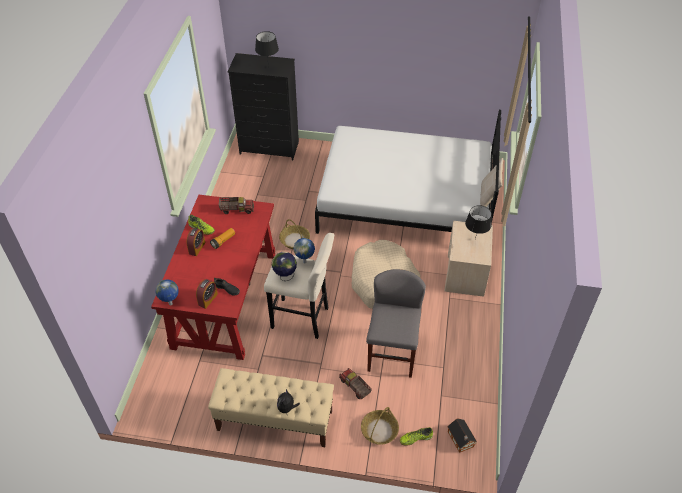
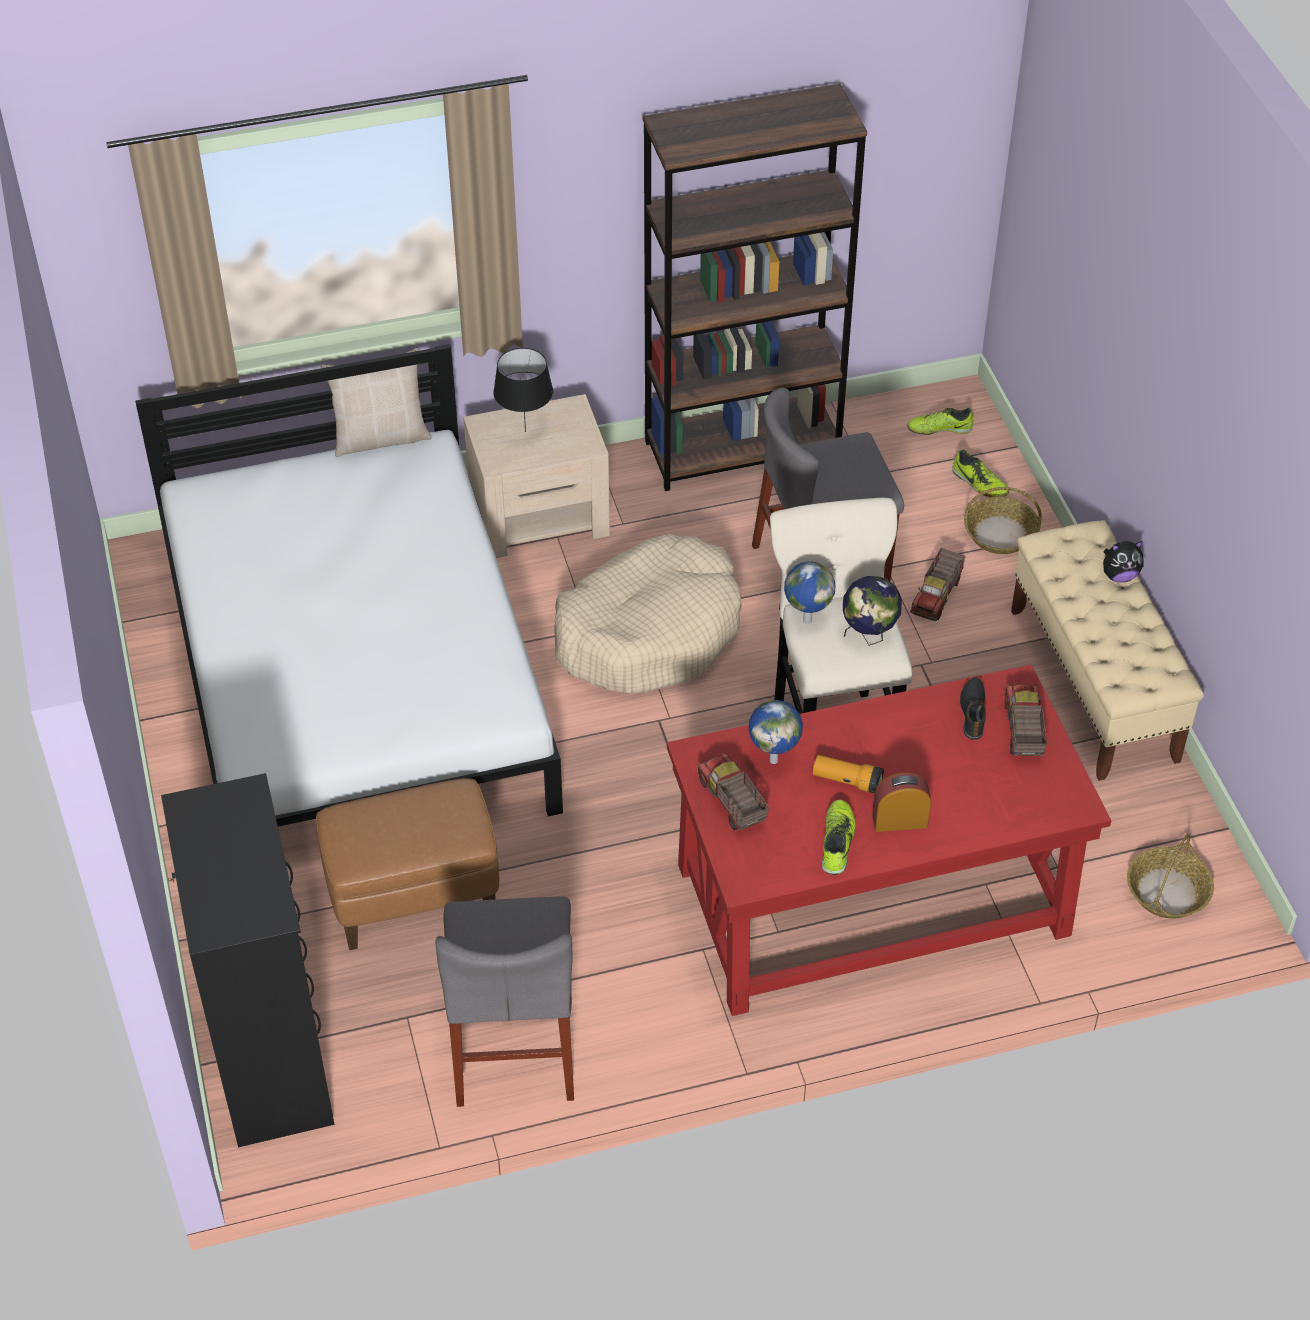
camera: 115 degrees left, 0 degrees up
globe [155,279,179,305] -> globe moved to [749,700,803,764]
alarm clock [196,279,218,309] -> toy truck [1005,684,1047,756]
black table lamp [255,31,279,68] -> none
basket [279,219,310,249] -> basket moved to [1127,834,1214,919]
toy house [447,418,477,453] -> shoe [907,407,973,435]
none -> brown ottoman [316,778,499,950]
none -> grey chair [435,897,574,1107]
none -> brown bookcase [643,83,867,491]

